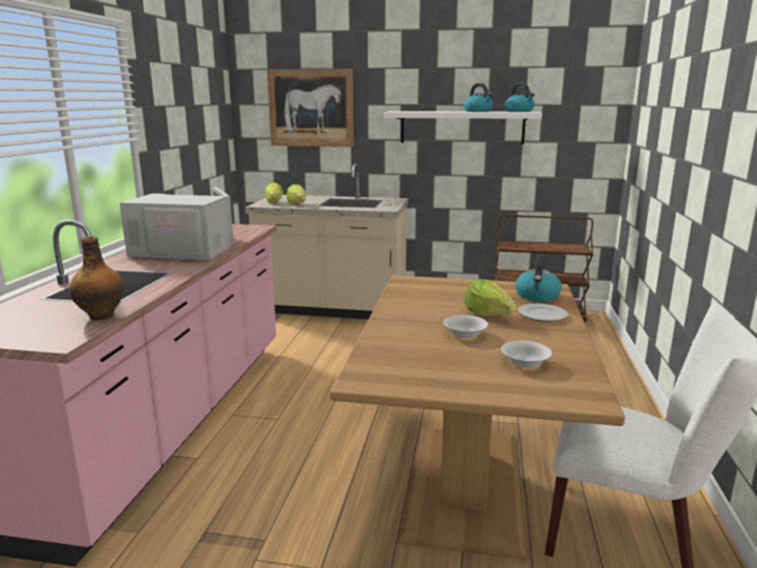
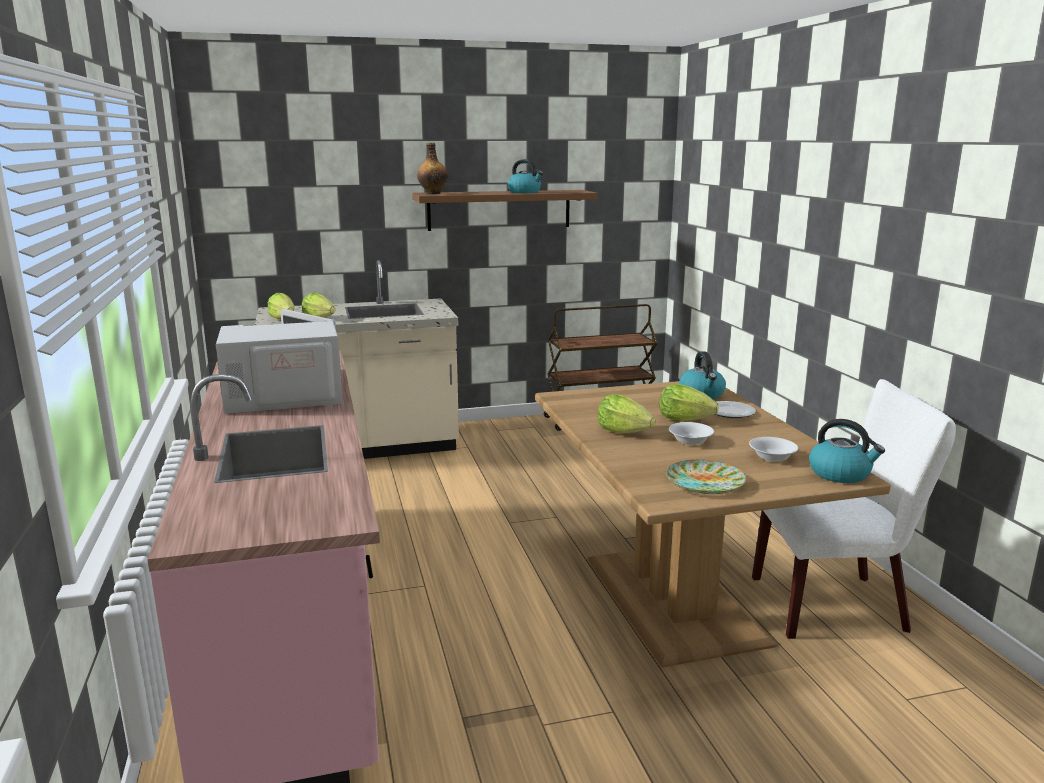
camera: 25 degrees left, 0 degrees up
bottle [69,236,125,320] -> bottle moved to [417,143,448,194]
picture [267,69,354,147] -> none
white shelf [384,111,542,144] -> brown shelf [412,190,598,231]
kettle [505,83,535,112] -> kettle moved to [809,419,885,483]
none -> lettuce [597,394,656,434]
none -> plate [666,460,746,494]

